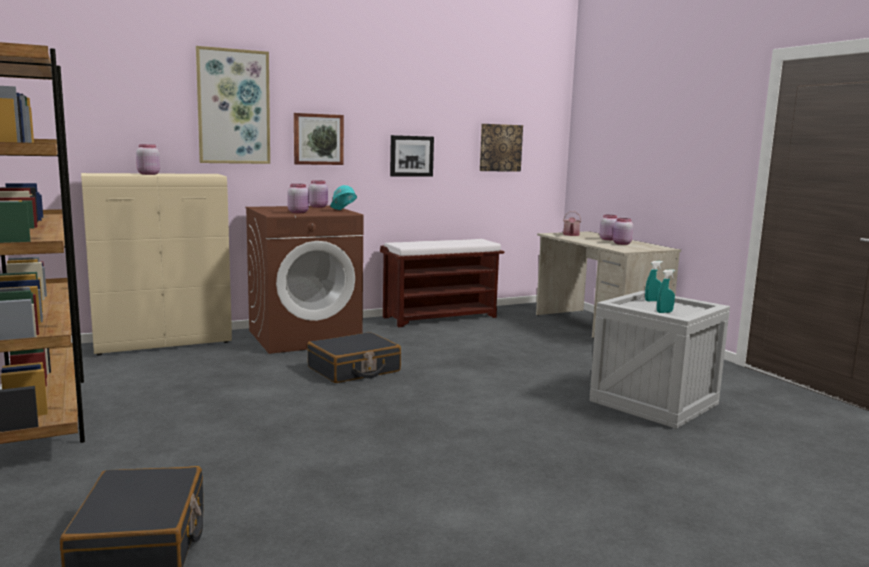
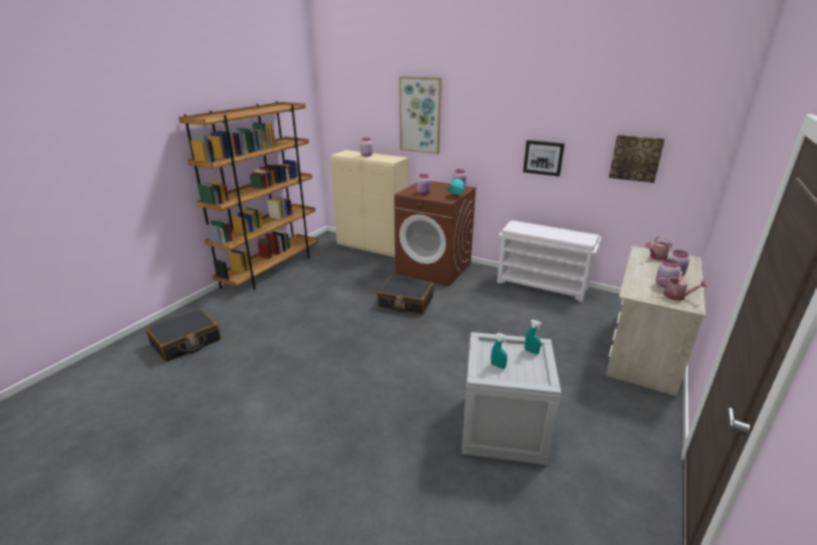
camera: 55 degrees right, 15 degrees up
picture [294,113,344,165] -> none
brown bench [380,239,504,327] -> white bench [497,220,601,302]
none -> watering can [657,271,707,301]

